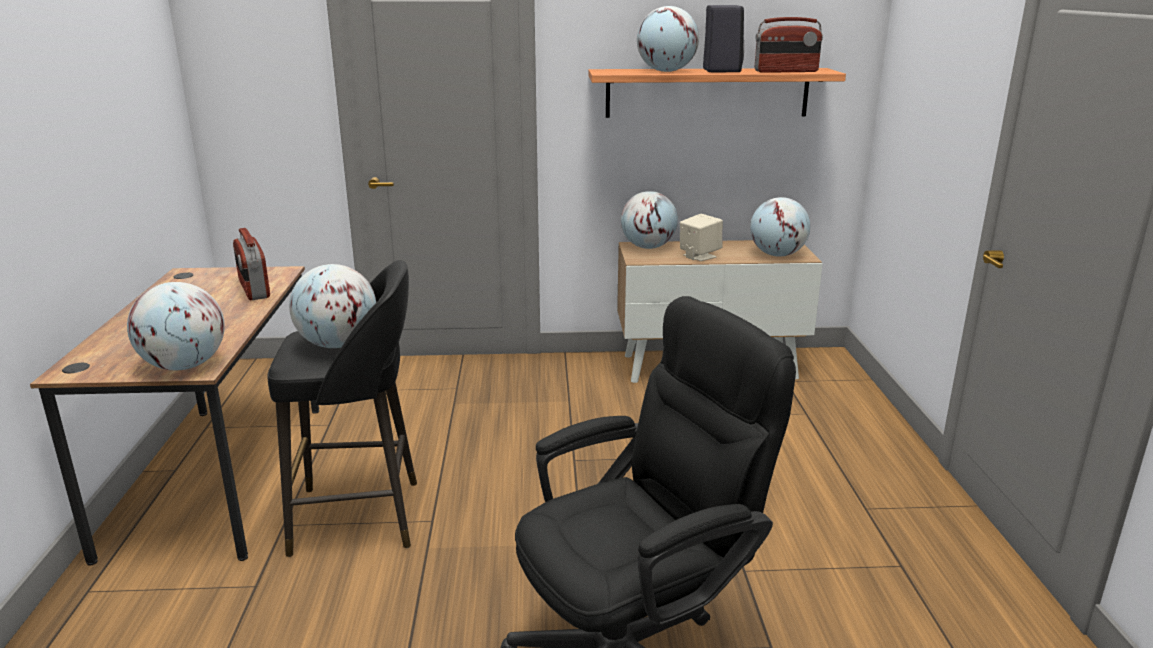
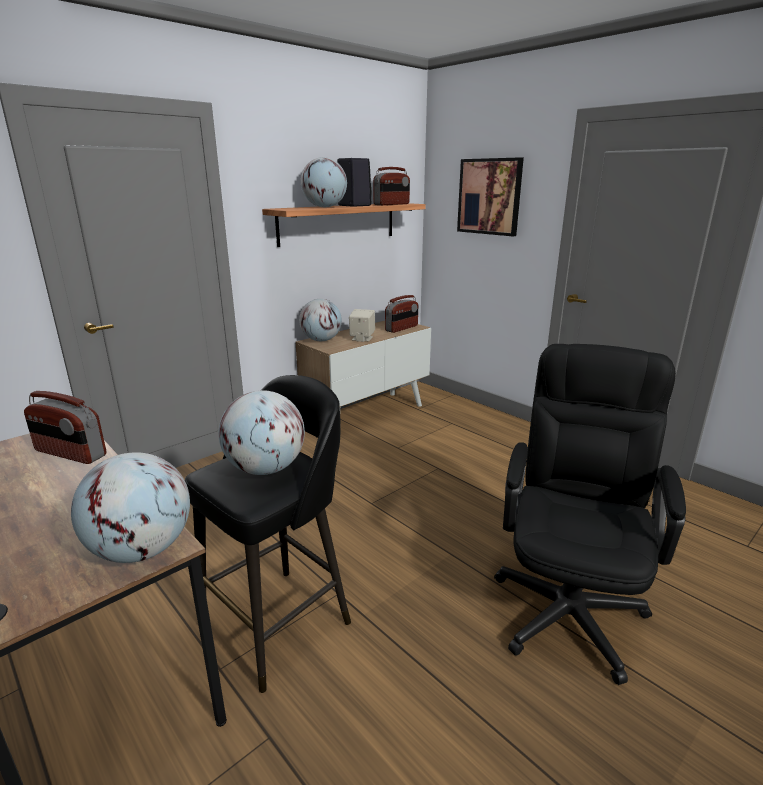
camera: 40 degrees left, 0 degrees up
globe [750,197,810,257] -> radio [385,295,418,333]
none -> picture [457,157,524,236]

